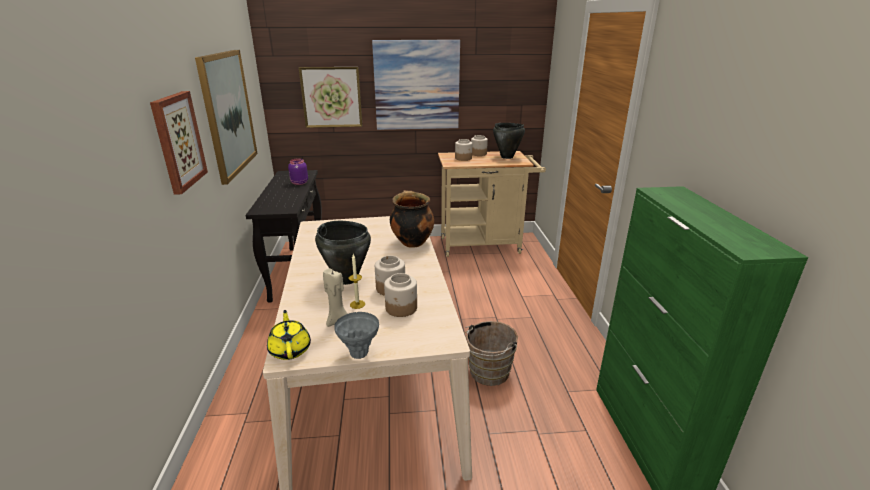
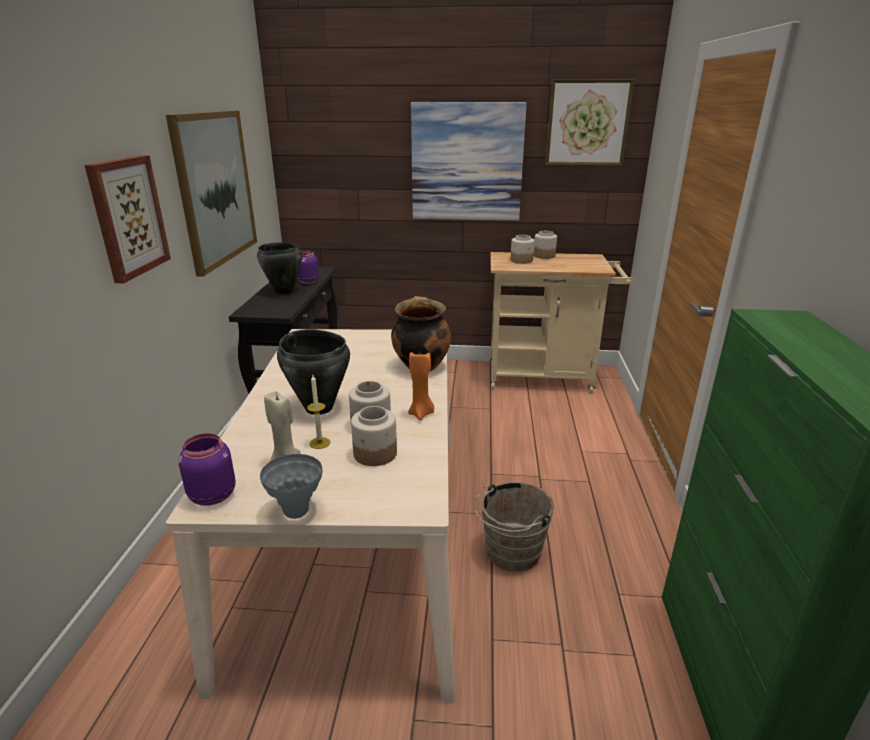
camera: 10 degrees right, 0 degrees up
yellow teapot [267,310,311,360] -> purple jar [179,433,236,506]
picture [299,67,363,128] -> picture moved to [545,79,634,166]
black cooking pot [493,123,525,159] -> black cooking pot moved to [257,242,302,295]
none -> orange candle [408,352,434,420]

